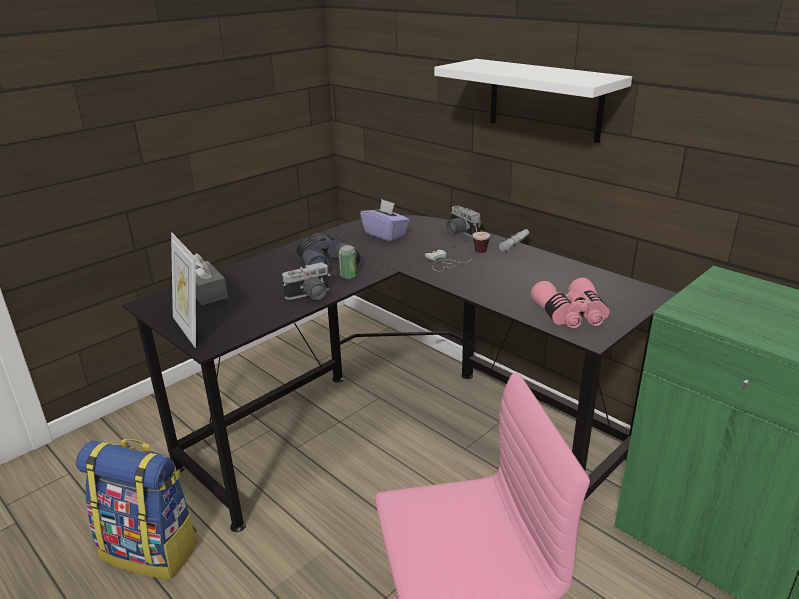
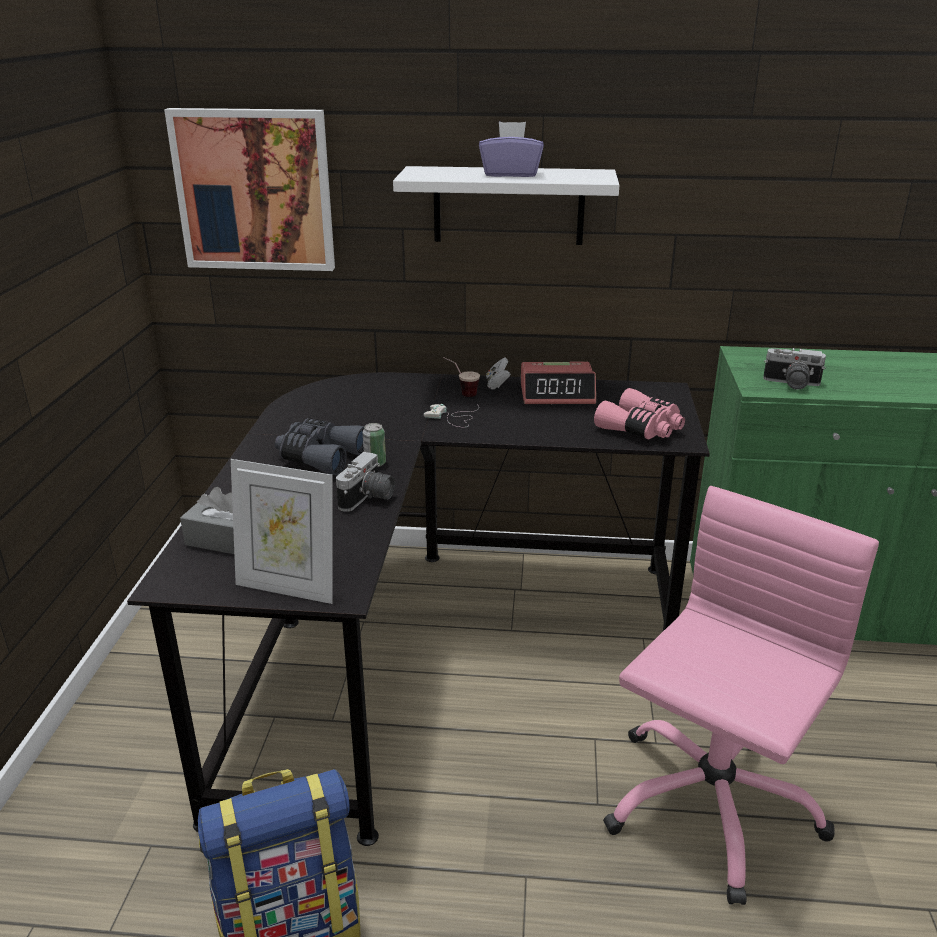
camera: 40 degrees left, 0 degrees up
purple tissue box [360,199,410,241] -> purple tissue box moved to [479,122,544,177]
camera [446,206,481,237] -> camera moved to [763,348,826,390]
none -> picture [164,108,335,271]
none -> alarm clock [521,362,596,404]

